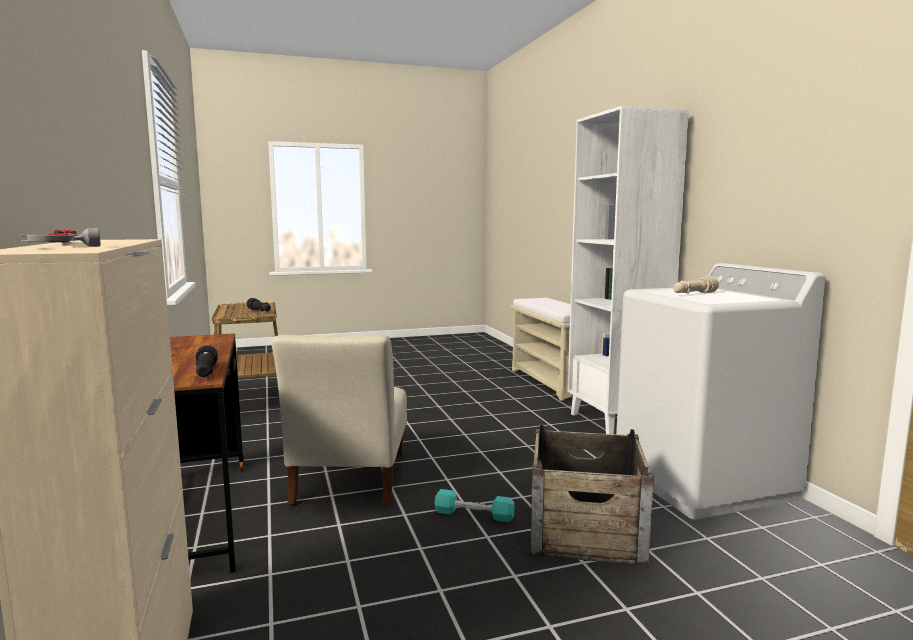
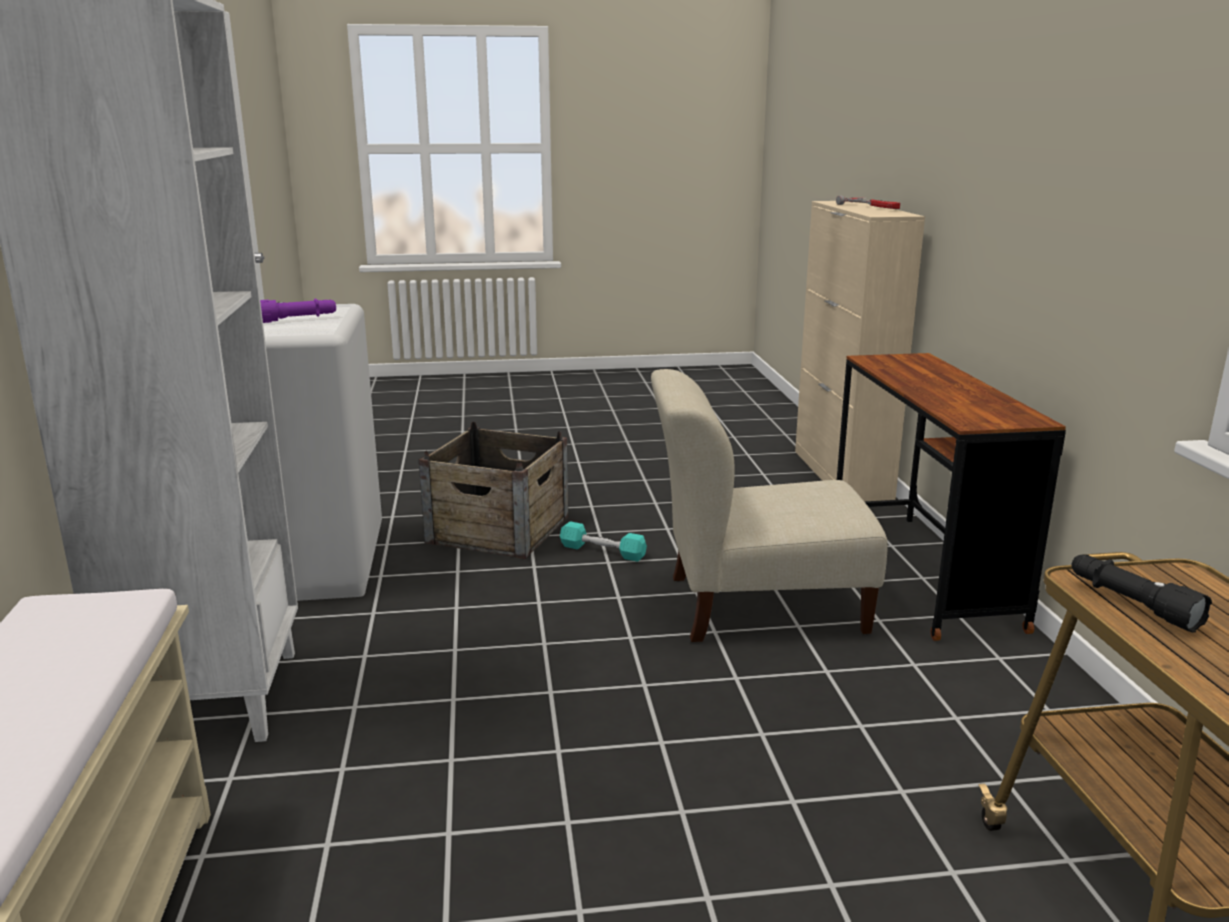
camera: 170 degrees left, 10 degrees up
black flashlight [196,345,218,377] -> none
beige chair [271,335,407,505] -> beige chair turned 105 degrees counterclockwise [651,369,888,642]
beige flashlight [673,276,719,294] -> purple flashlight [260,298,336,323]

